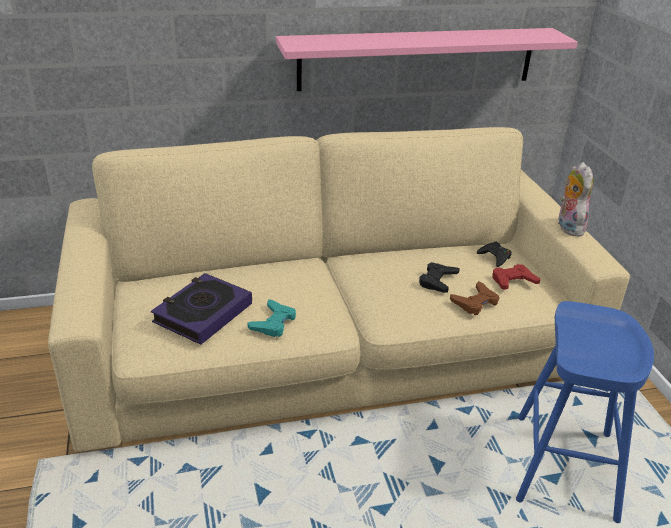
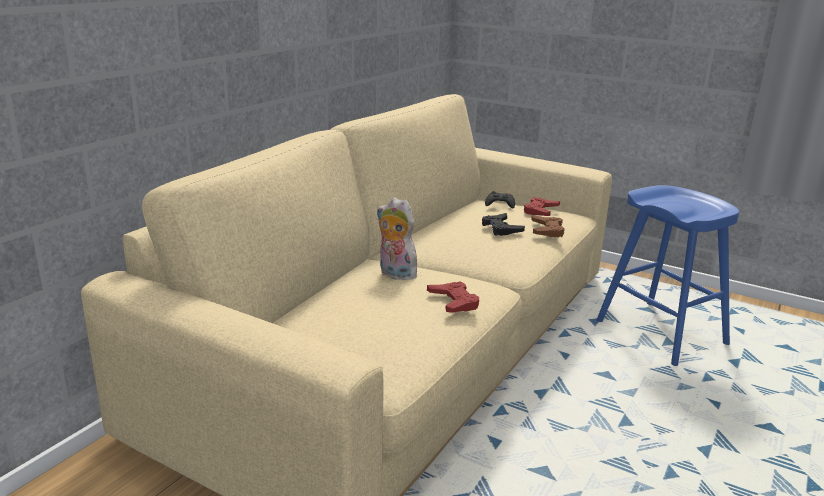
camera: 45 degrees left, 10 degrees down
book [151,273,252,345] -> none
turquoise game controller [248,299,296,337] -> red game controller [427,281,479,313]
pink shelf [276,28,578,91] -> none
plush toy [558,162,593,237] -> plush toy moved to [377,197,417,280]

